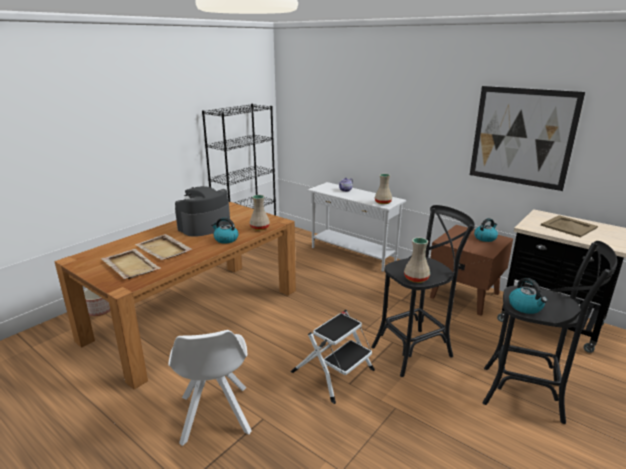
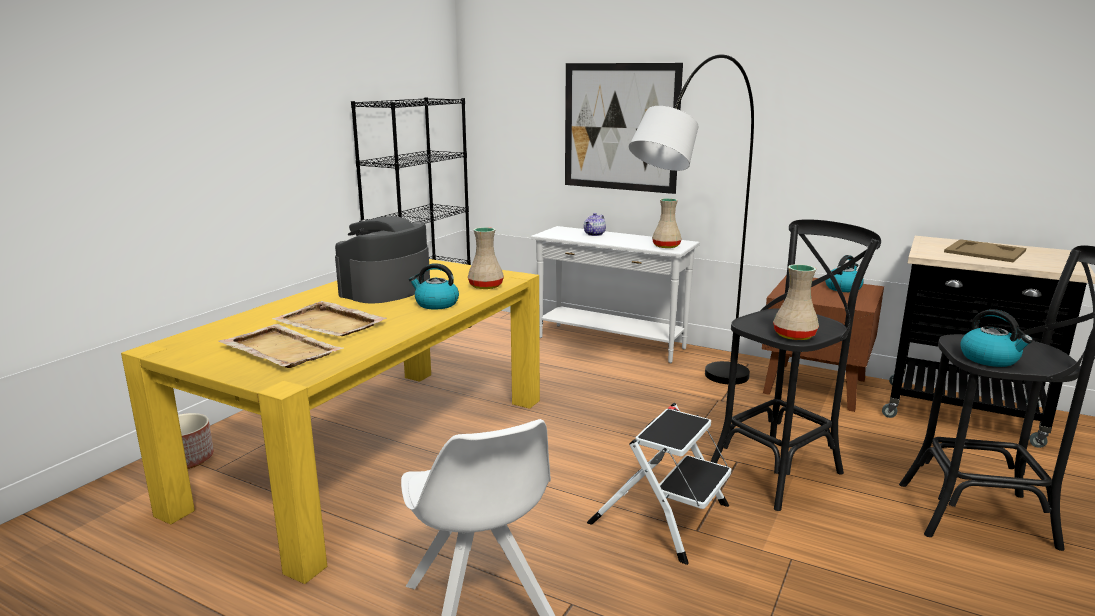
camera: 10 degrees left, 5 degrees down
brown dining table [54,202,296,389] -> yellow dining table [121,259,540,584]
picture [470,86,585,191] -> picture moved to [565,63,683,194]
none -> grey floor lamp [629,55,754,384]

